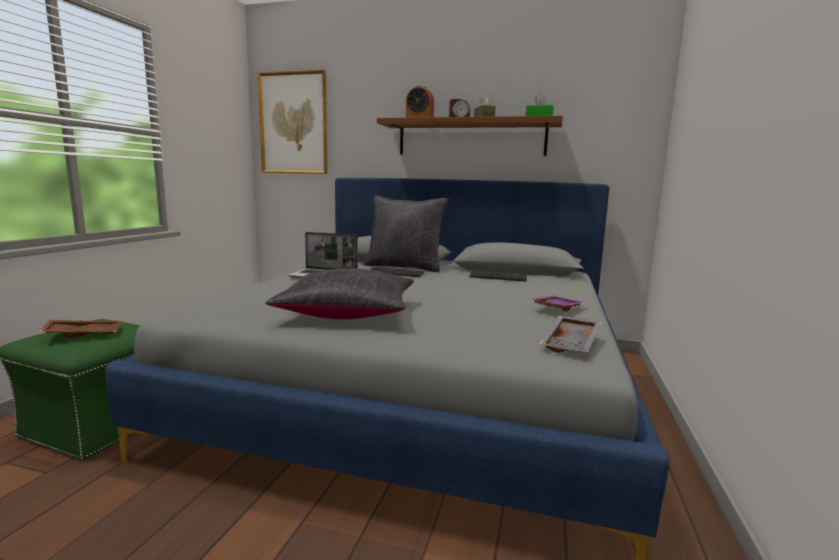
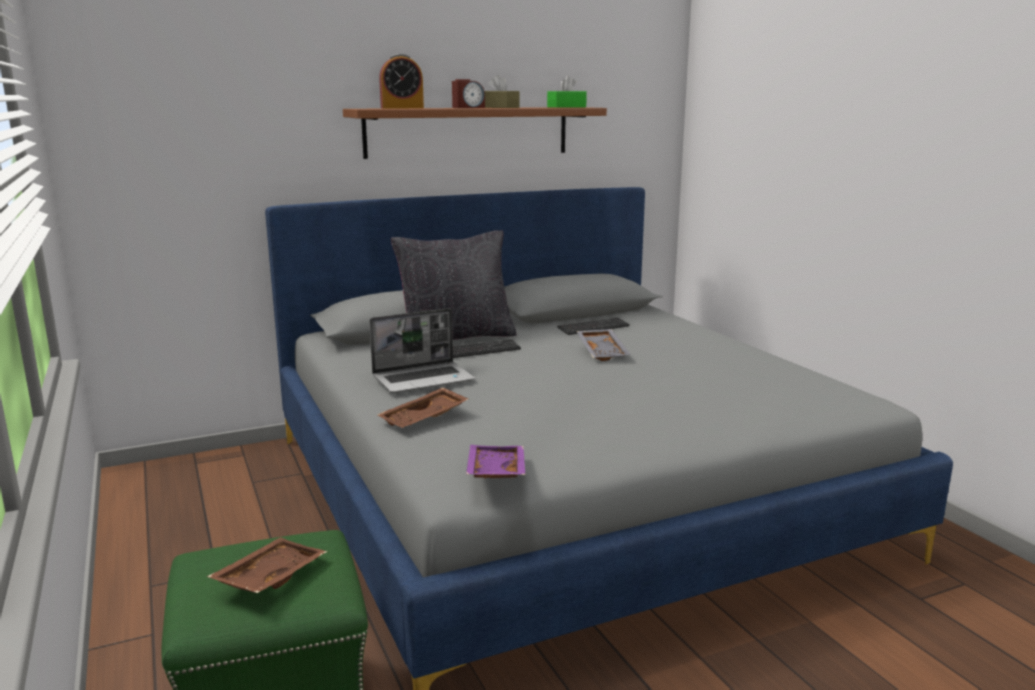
camera: 40 degrees left, 5 degrees up
picture [257,70,328,174] -> none
black pillow [265,268,414,319] -> none
purple tray [529,296,584,312] -> purple tray moved to [466,445,525,478]
grey tray [539,316,601,353] -> grey tray moved to [576,329,630,361]
none -> brown tray [378,387,468,428]

